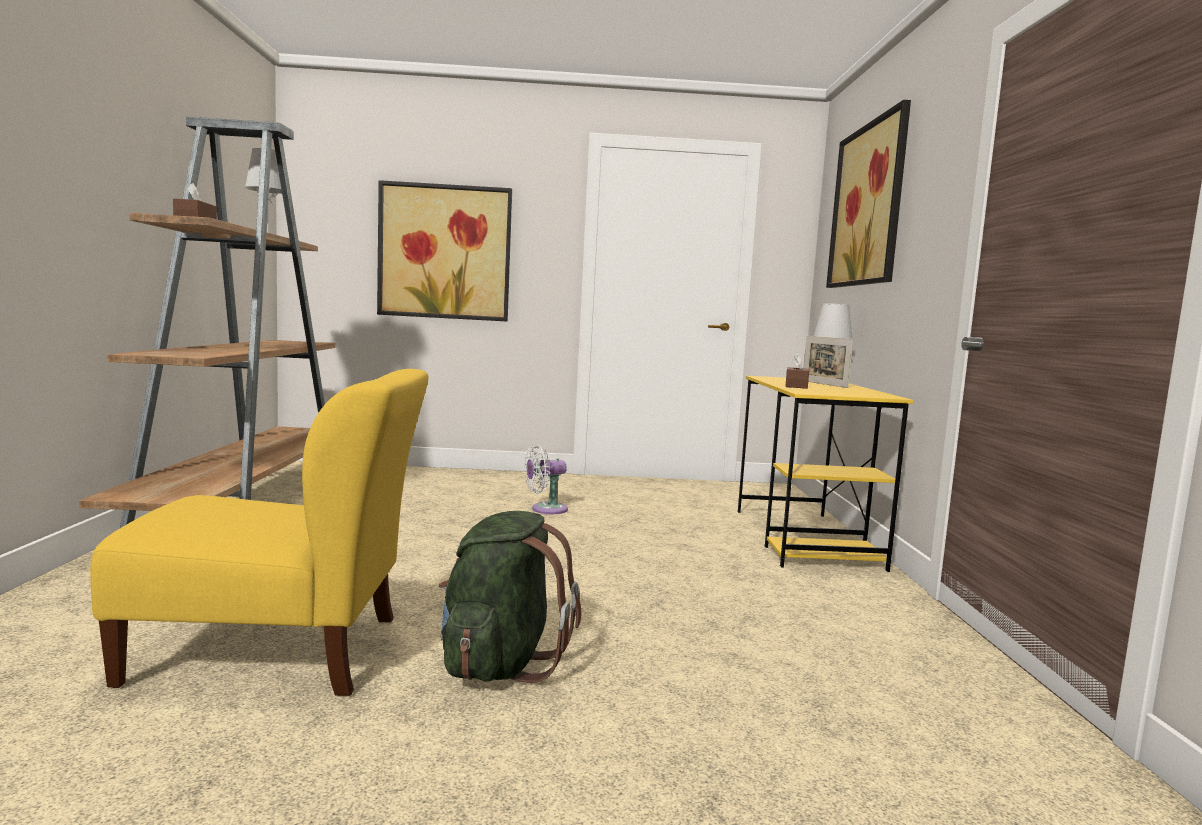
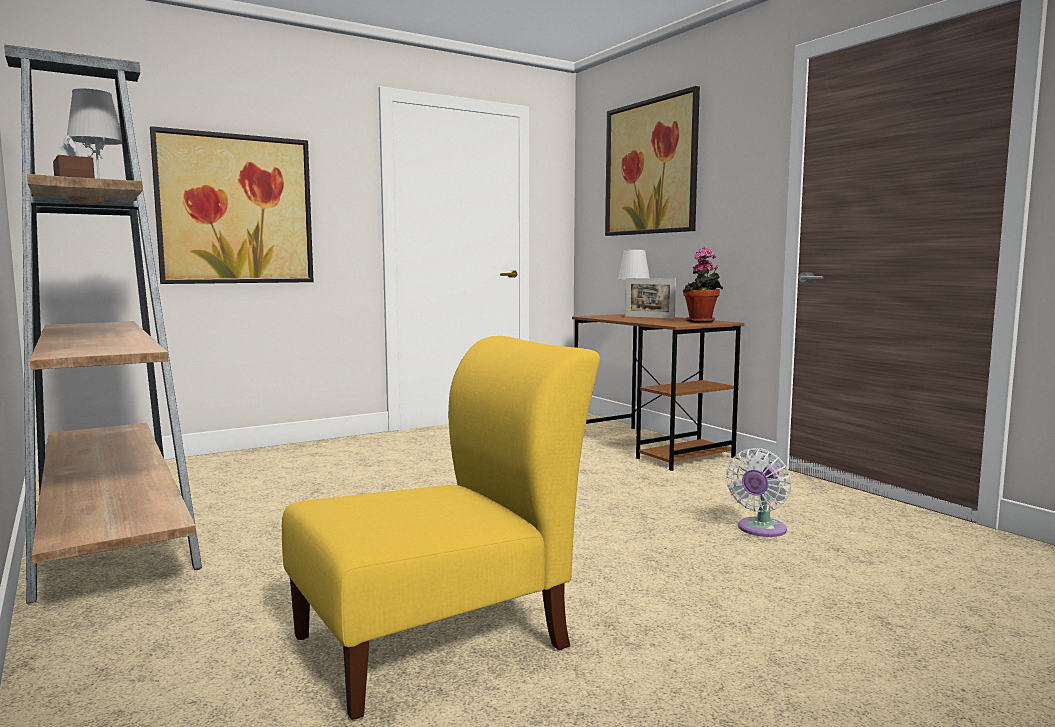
camera: 30 degrees left, 0 degrees up
green backpack [439,511,581,683] -> none
white fan [524,444,568,514] -> white fan moved to [726,448,791,537]
yellow desk [738,376,913,572] -> brown desk [572,314,744,471]
brown tissue box [785,352,809,389] -> none
none -> potted plant [683,247,723,323]

